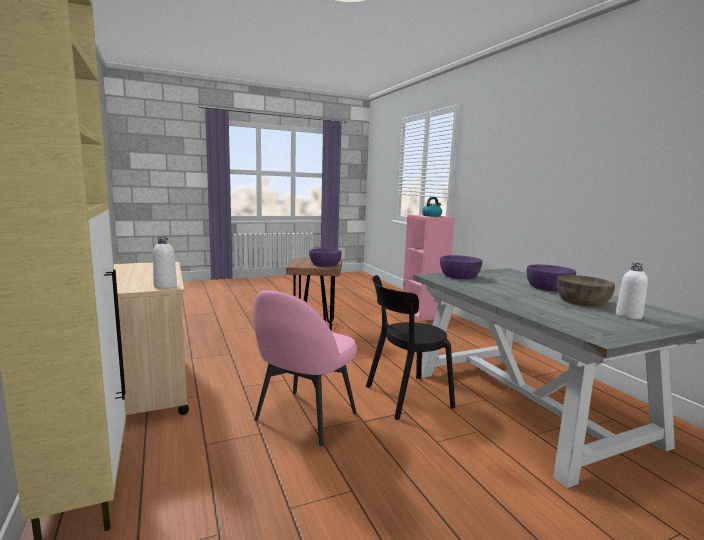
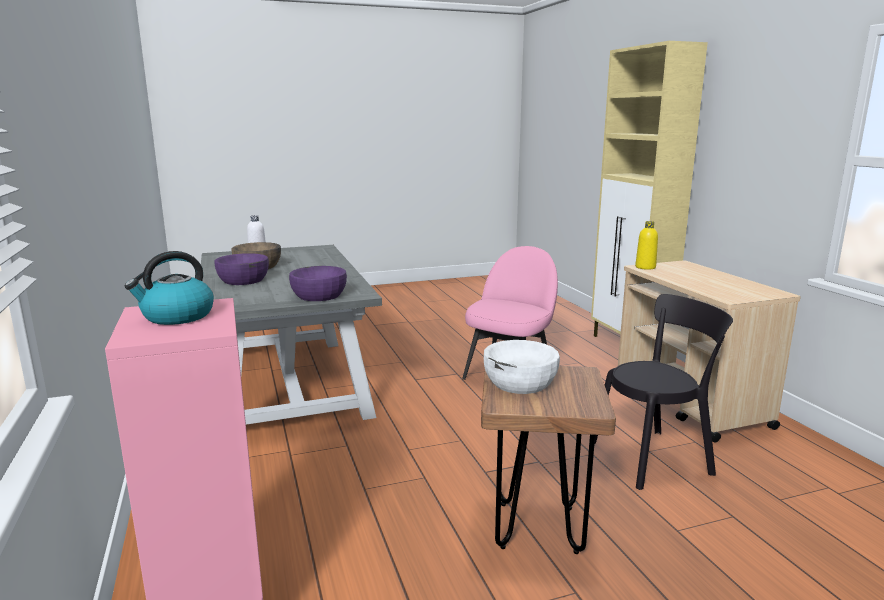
camera: 175 degrees left, 5 degrees up
white bottle [153,237,177,289] -> yellow bottle [635,221,658,270]
purple bowl [309,248,342,267] -> white bowl [484,340,560,394]
black chair [366,275,455,420] -> black chair moved to [594,294,733,490]

